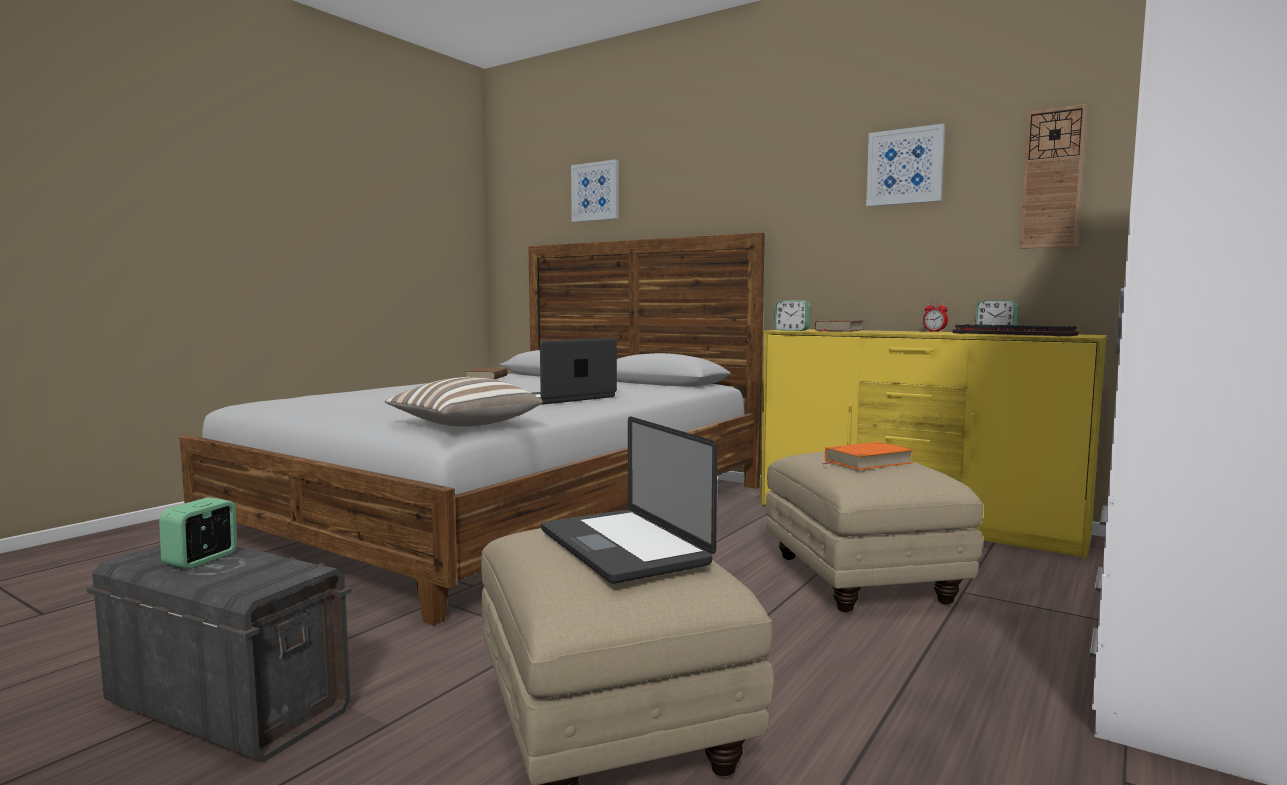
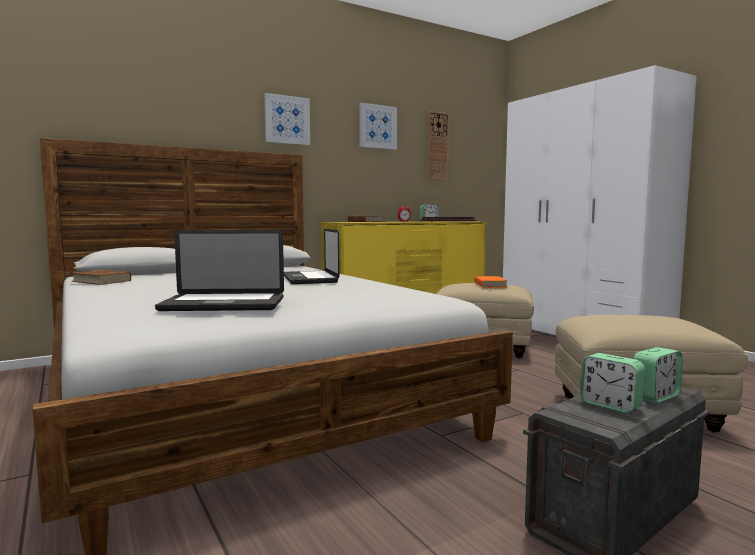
camera: 65 degrees left, 0 degrees up
pillow [384,377,543,427] -> none
laptop [541,416,717,584] -> laptop moved to [155,230,284,311]
picture [571,159,619,222] -> picture moved to [264,93,310,145]
alarm clock [774,300,810,331] -> alarm clock moved to [633,347,682,403]

